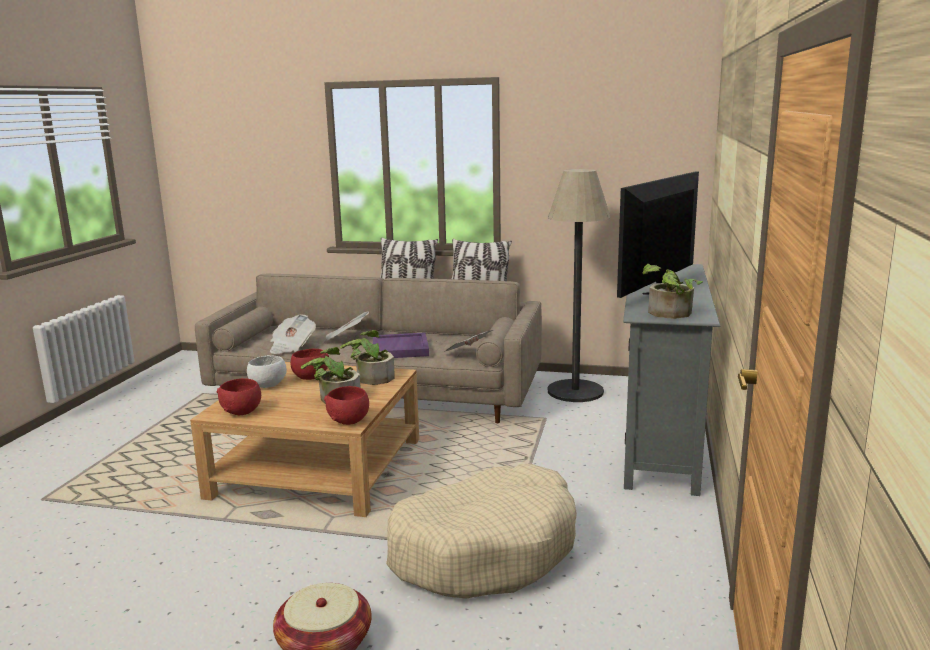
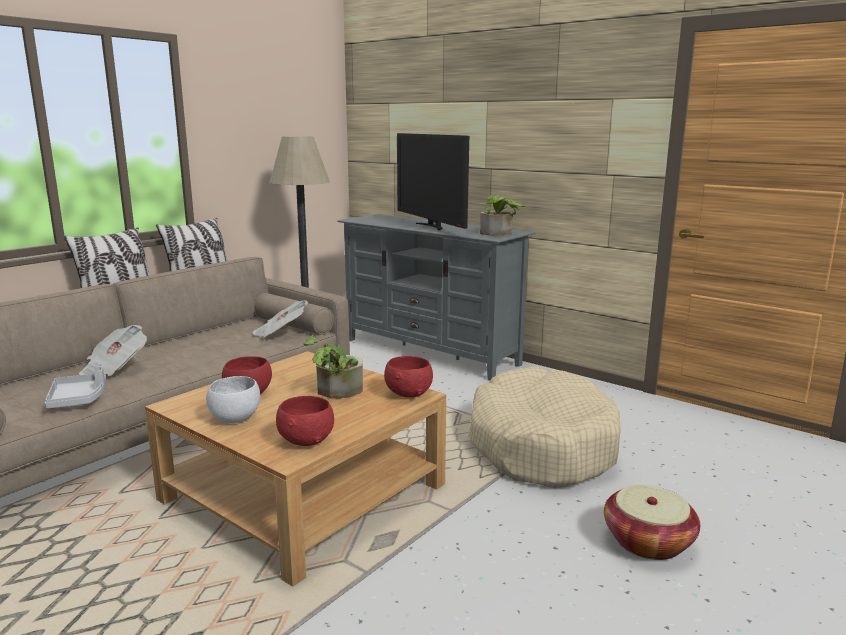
camera: 65 degrees left, 0 degrees up
newspaper [270,314,316,354] -> grey tray [45,366,106,409]
potted plant [340,330,395,385] -> none
purple tray [373,332,429,358] -> none

